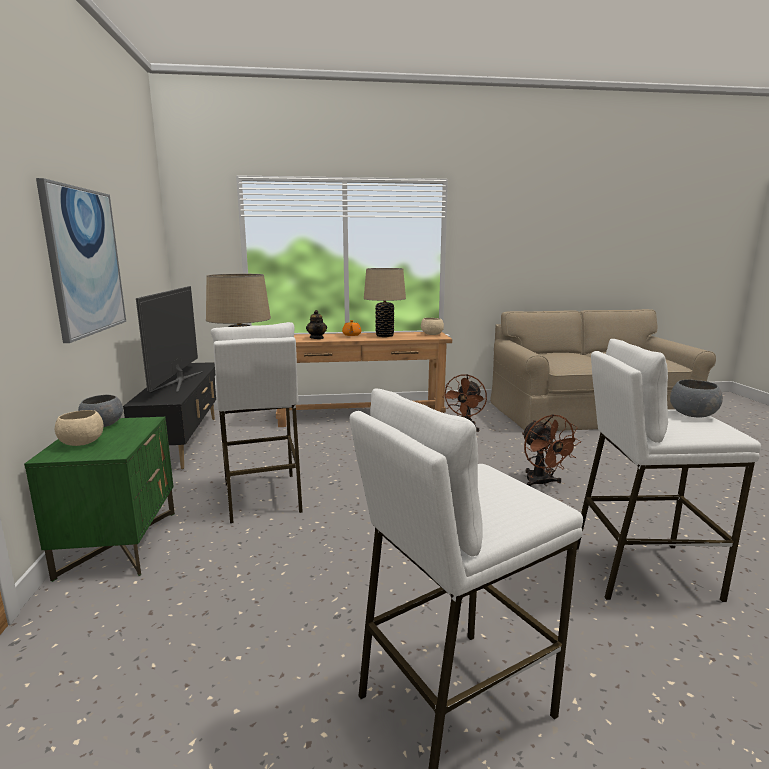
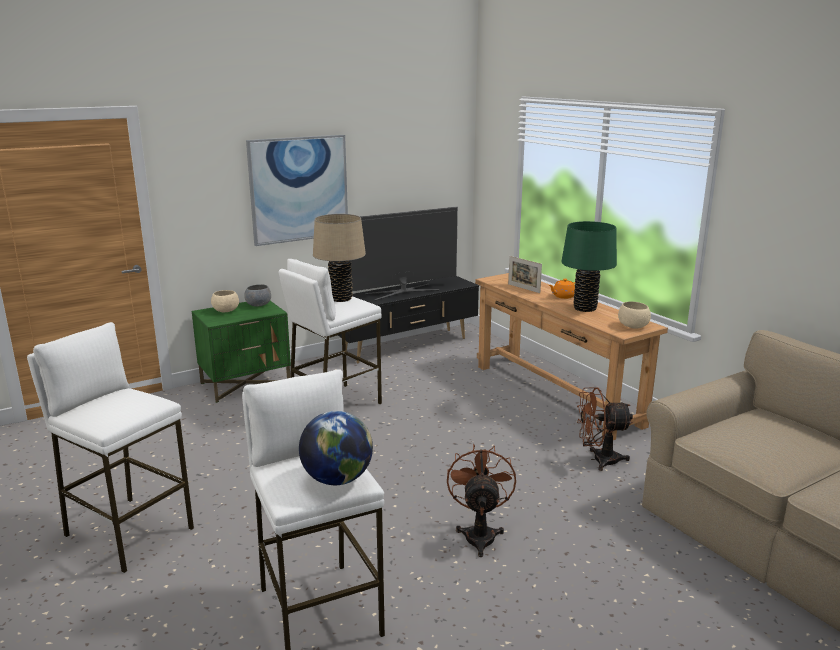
camera: 65 degrees right, 5 degrees up
teapot [306,310,327,339] -> picture frame [508,256,542,293]
beige table lamp [364,268,406,337] -> green table lamp [561,221,617,312]
brown fan [522,414,581,486] -> brown fan turned 135 degrees clockwise [447,444,516,557]
grey bowl [670,379,723,417] -> globe [299,411,373,485]

